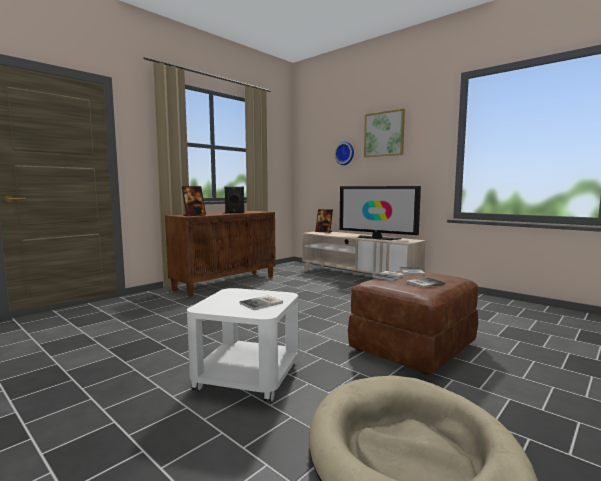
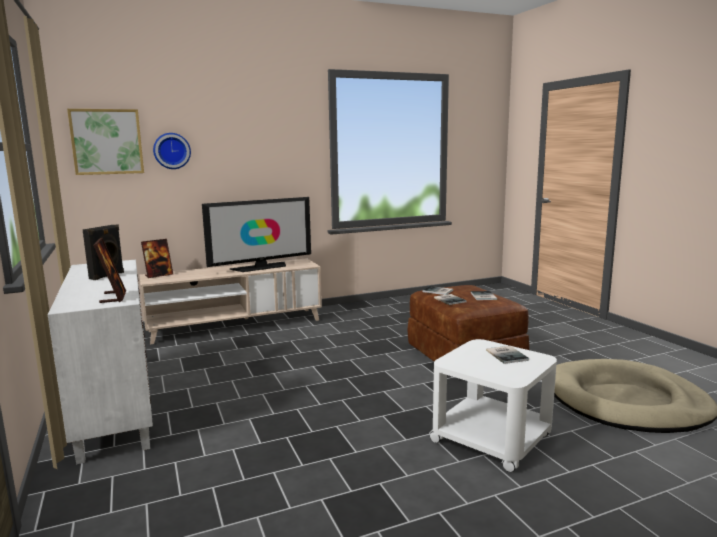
camera: 65 degrees left, 5 degrees up
brown cabinet [165,211,276,297] -> white cabinet [48,260,153,464]
picture [364,109,405,157] -> picture moved to [67,109,144,175]

